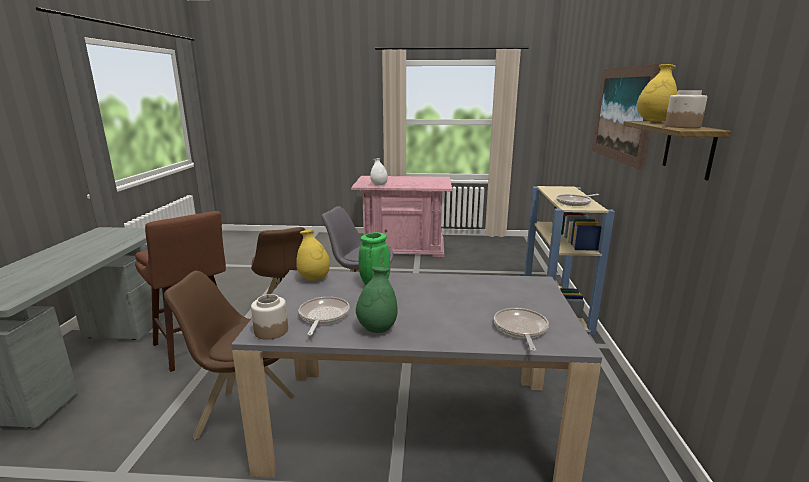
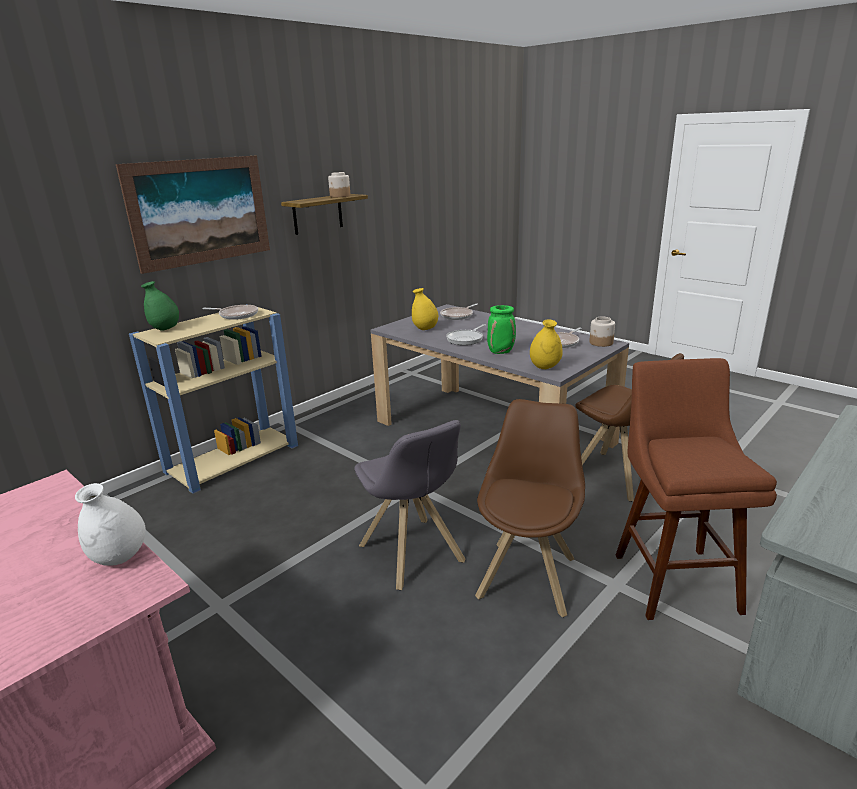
camera: 140 degrees left, 5 degrees up
green vase [356,267,398,333] -> green vase moved to [141,281,179,331]
yellow vase [637,64,677,122] -> yellow vase moved to [412,288,438,330]
none -> frying pan [446,324,486,345]

